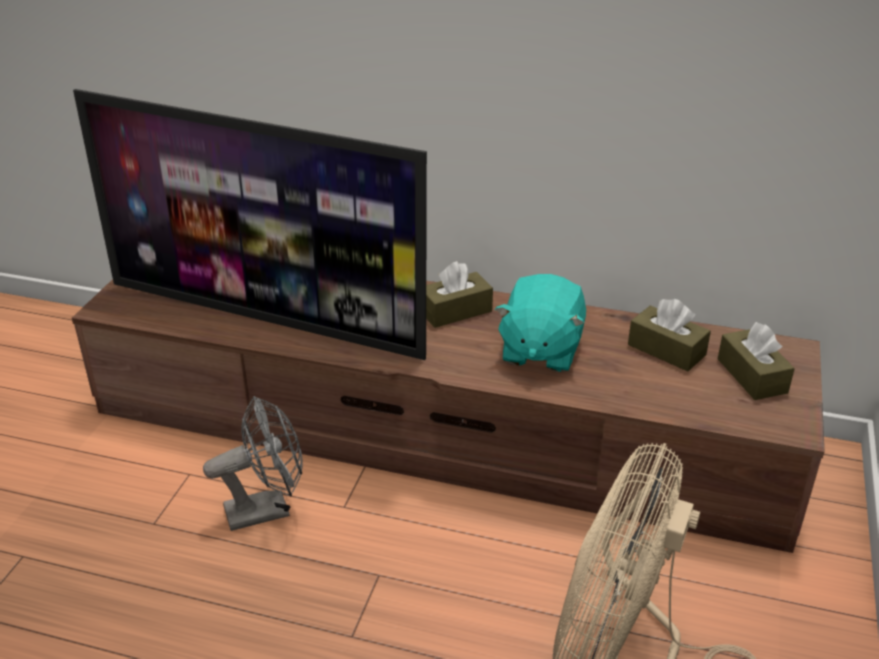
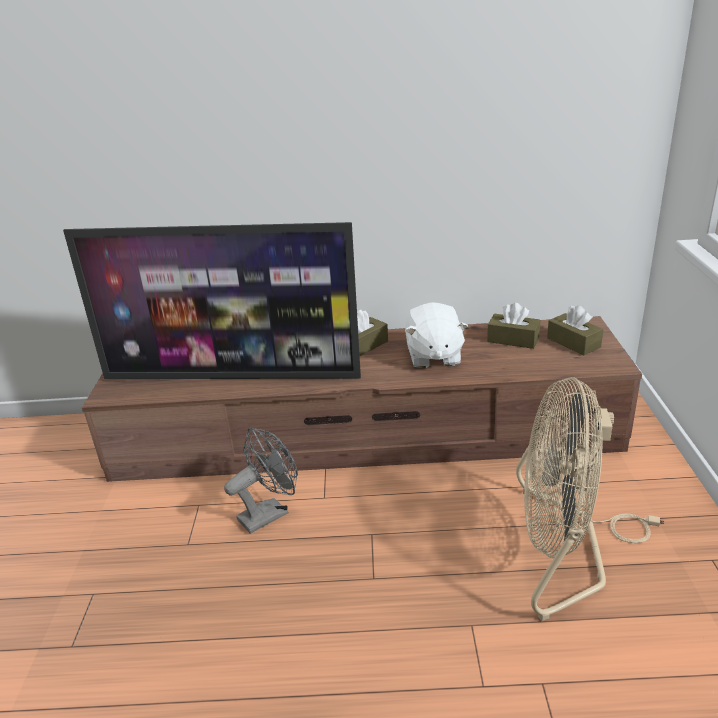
camera: 15 degrees left, 5 degrees down
turquoise plush toy [495,274,586,372] -> white plush toy [405,302,468,369]

